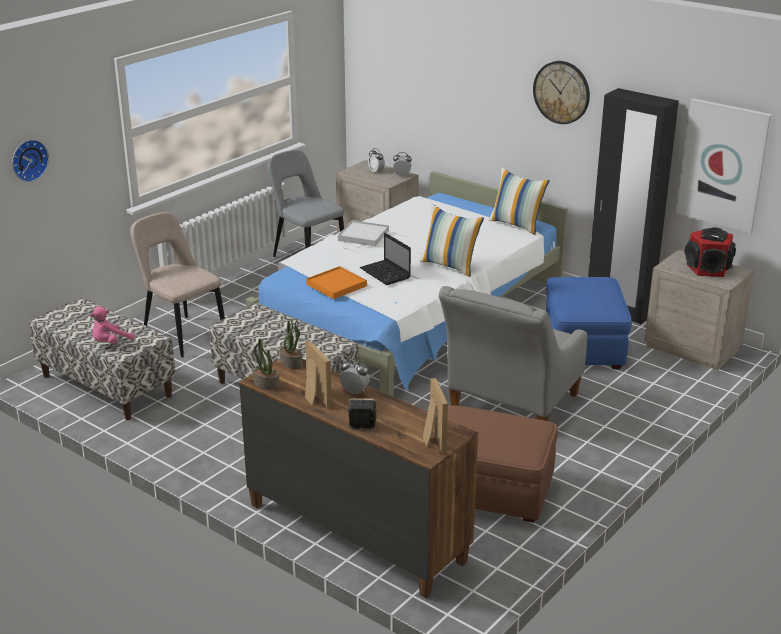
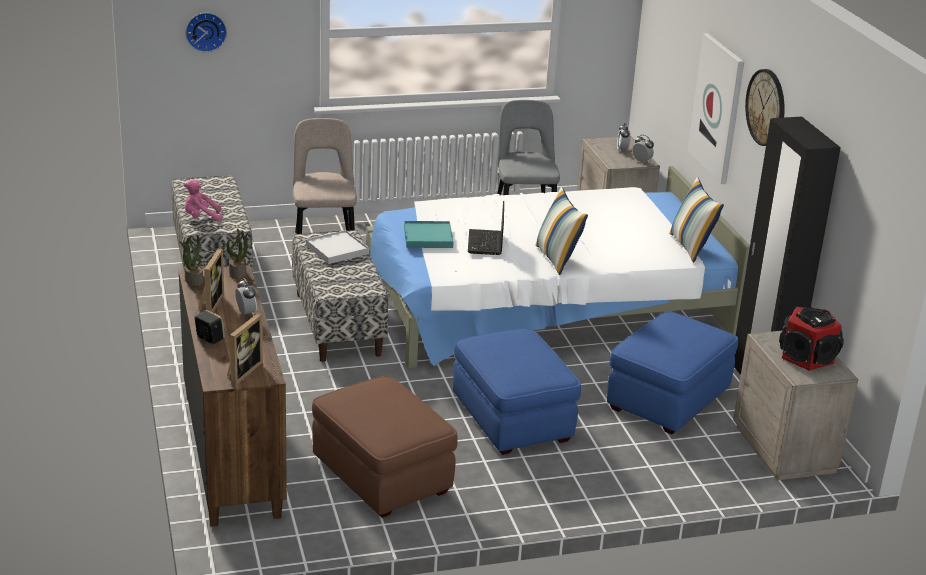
camera: 35 degrees right, 0 degrees up
orange tray [306,266,367,299] -> turquoise tray [404,221,454,248]
white tray [338,220,389,246] -> white tray moved to [306,230,369,264]
grey armchair [439,286,587,421] -> blue ottoman [453,328,581,455]
picture [677,98,772,233] -> picture moved to [688,33,744,184]

